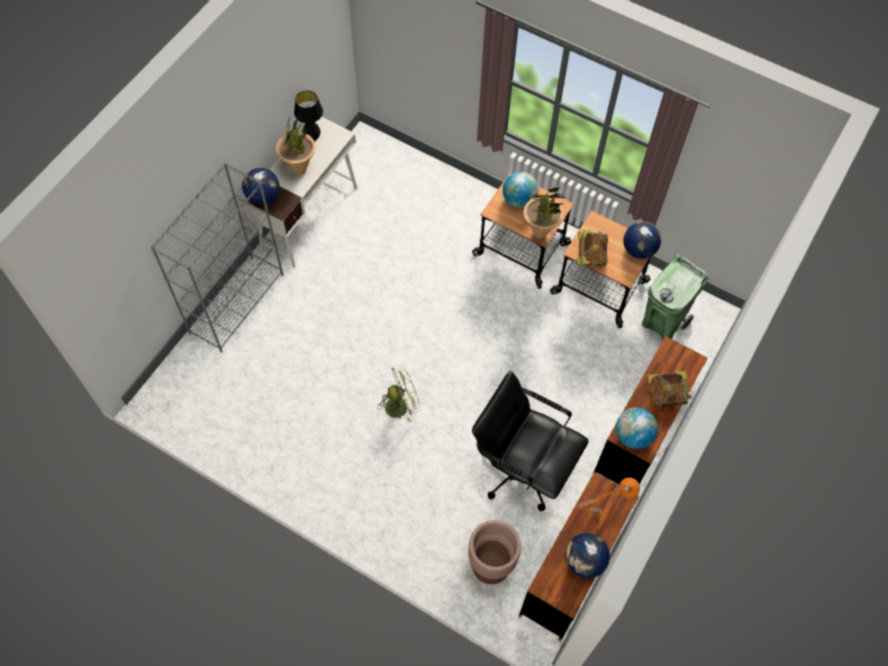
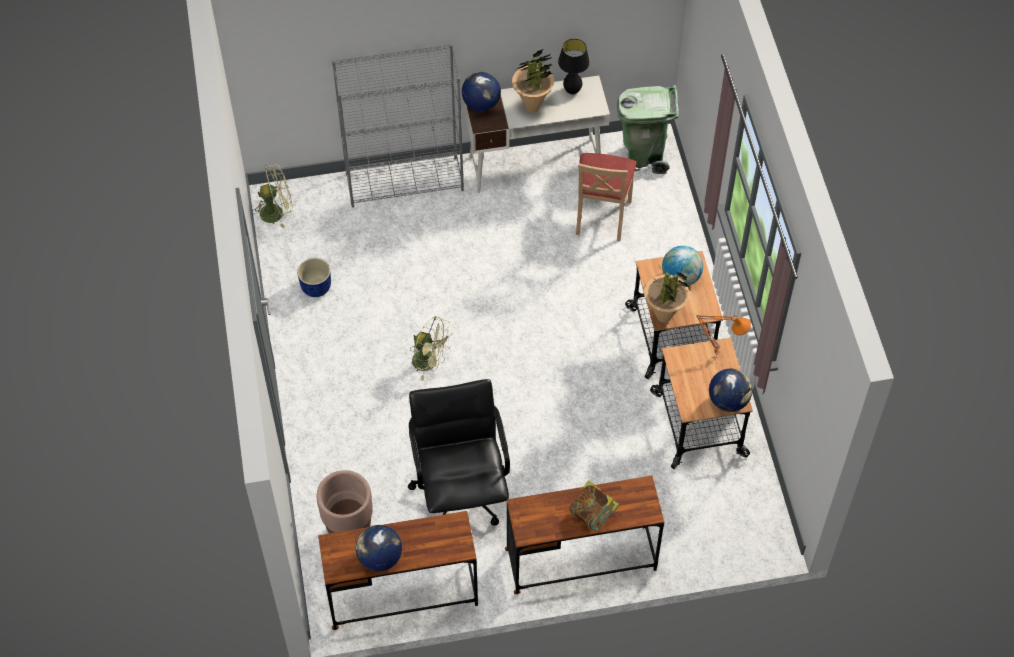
camera: 50 degrees right, 5 degrees down
orange table lamp [576,477,640,517] -> orange table lamp moved to [696,315,751,356]
book [577,230,608,266] -> none
globe [616,408,658,449] -> none
green trash can [642,254,710,340] -> green trash can moved to [617,85,679,174]
none -> green fan [254,164,293,228]
none -> blue planter [297,258,331,297]
none -> beige chair [576,153,637,241]

